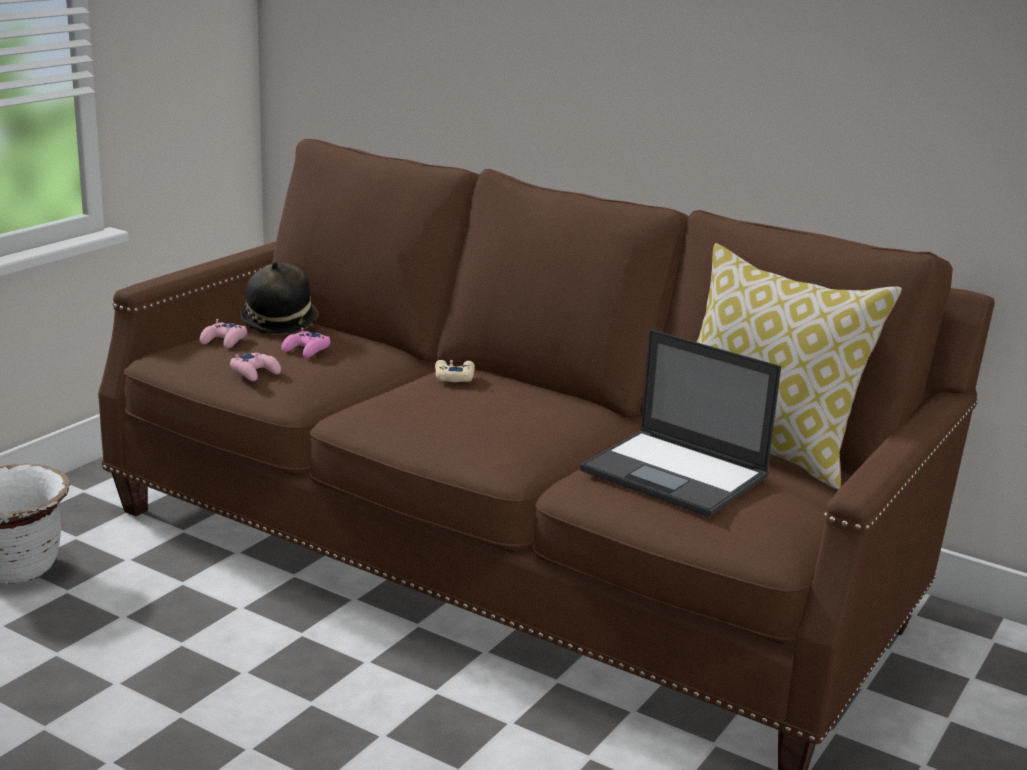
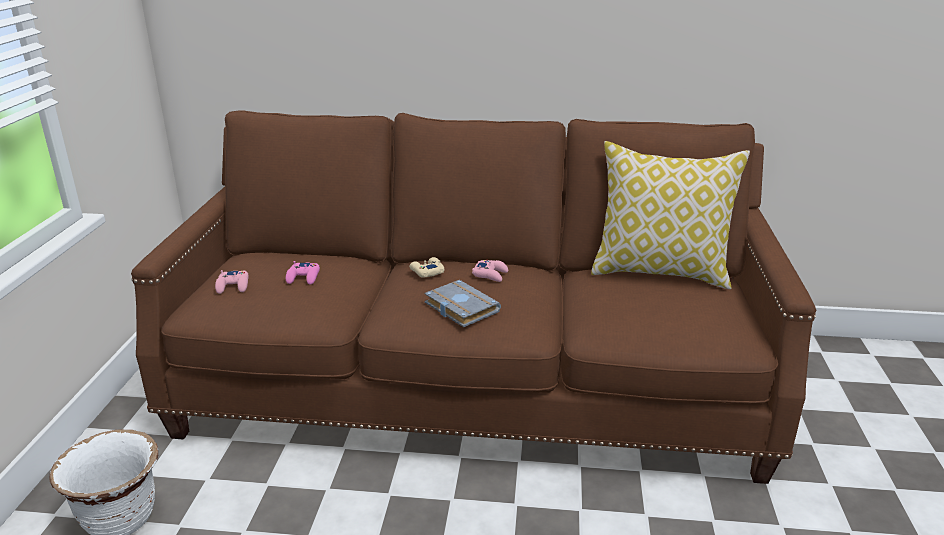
camera: 25 degrees left, 5 degrees up
pink game controller [230,353,281,381] -> pink game controller moved to [472,260,508,282]
hat [240,261,318,335] -> none
laptop [580,329,781,517] -> none
none -> grey book [424,280,501,327]

